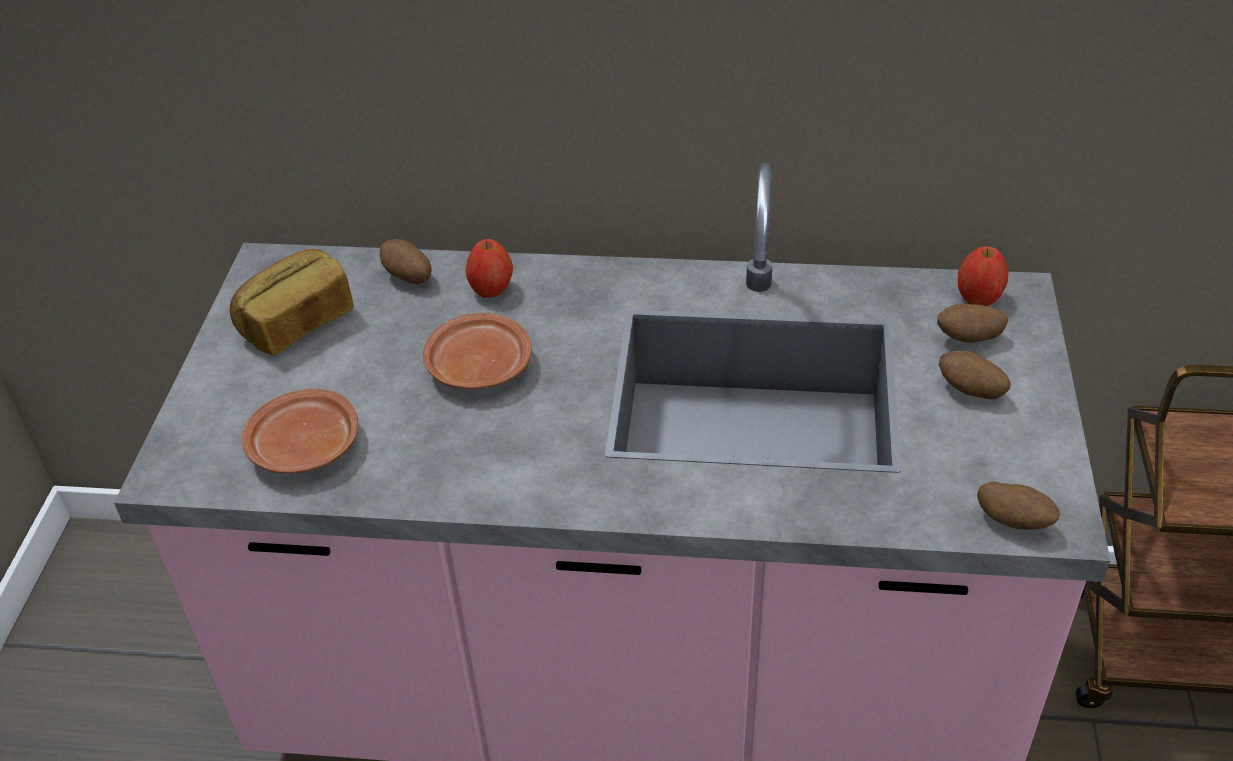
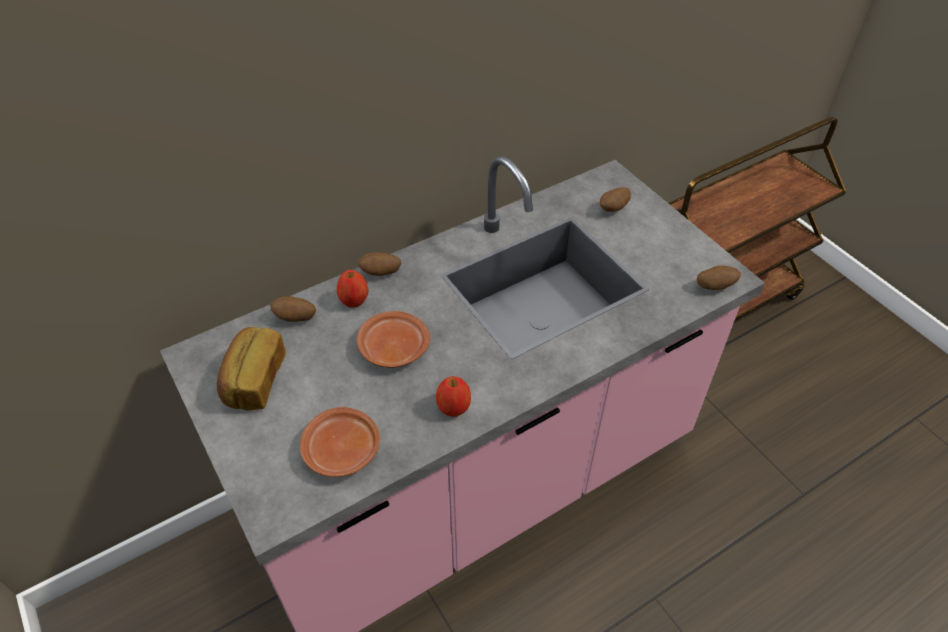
camera: 40 degrees left, 5 degrees up
potato [939,351,1011,399] -> potato moved to [358,252,401,276]
apple [958,246,1009,306] -> apple moved to [436,376,471,417]

